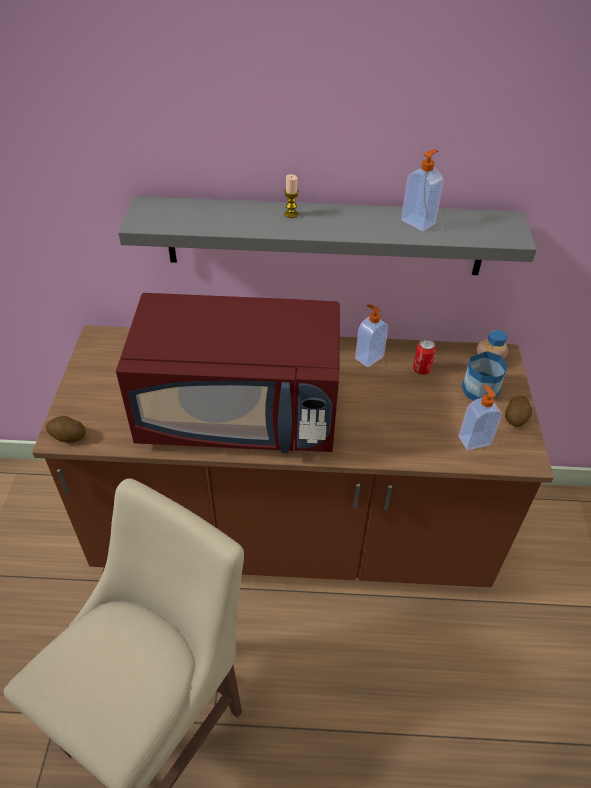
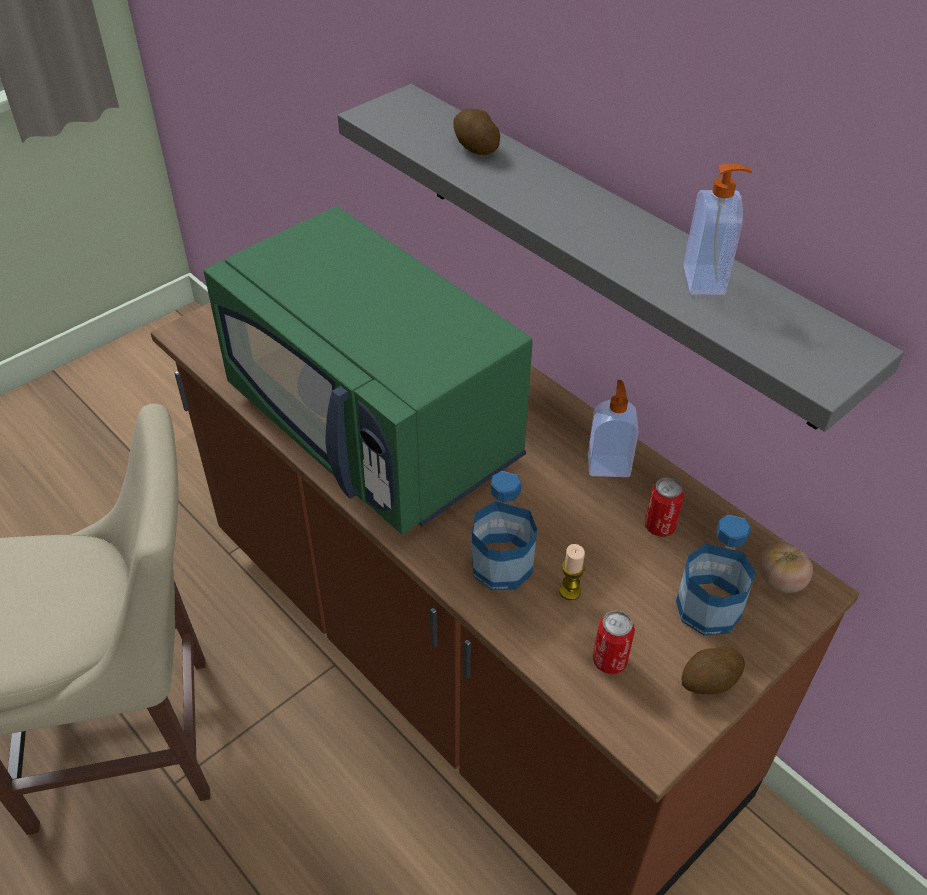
camera: 45 degrees right, 0 degrees up
potato [46,416,86,442] -> potato moved to [453,109,500,155]
red microwave [116,293,340,453] -> green microwave [204,207,533,535]
candle [284,174,299,218] -> candle moved to [559,544,585,600]
soap dispenser [459,385,502,450] -> can [593,611,635,674]
none -> bottle [472,471,537,590]

